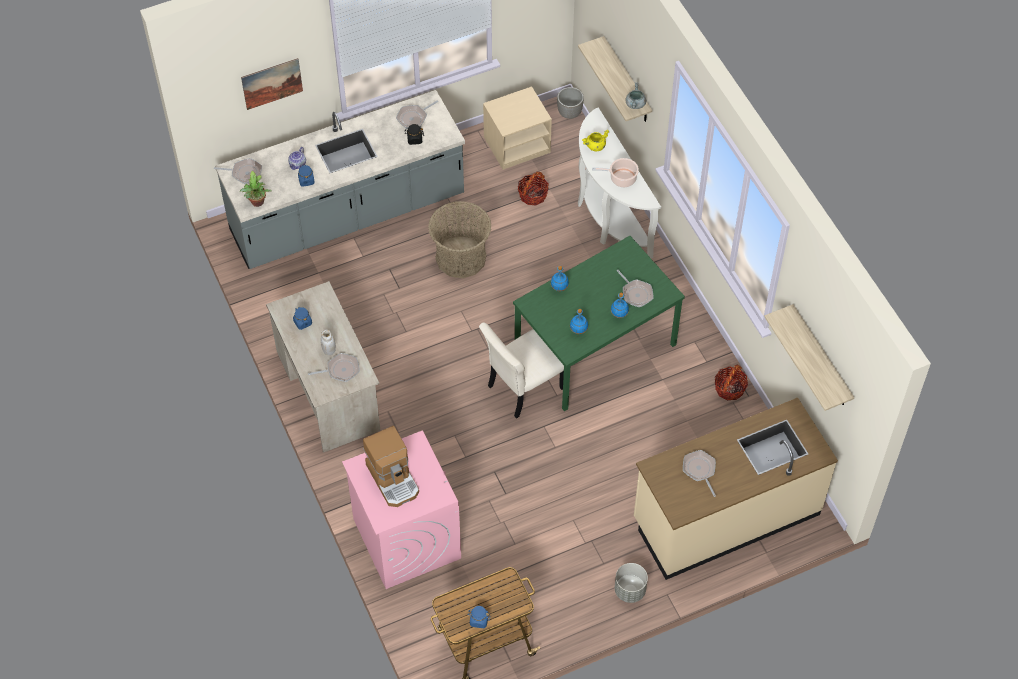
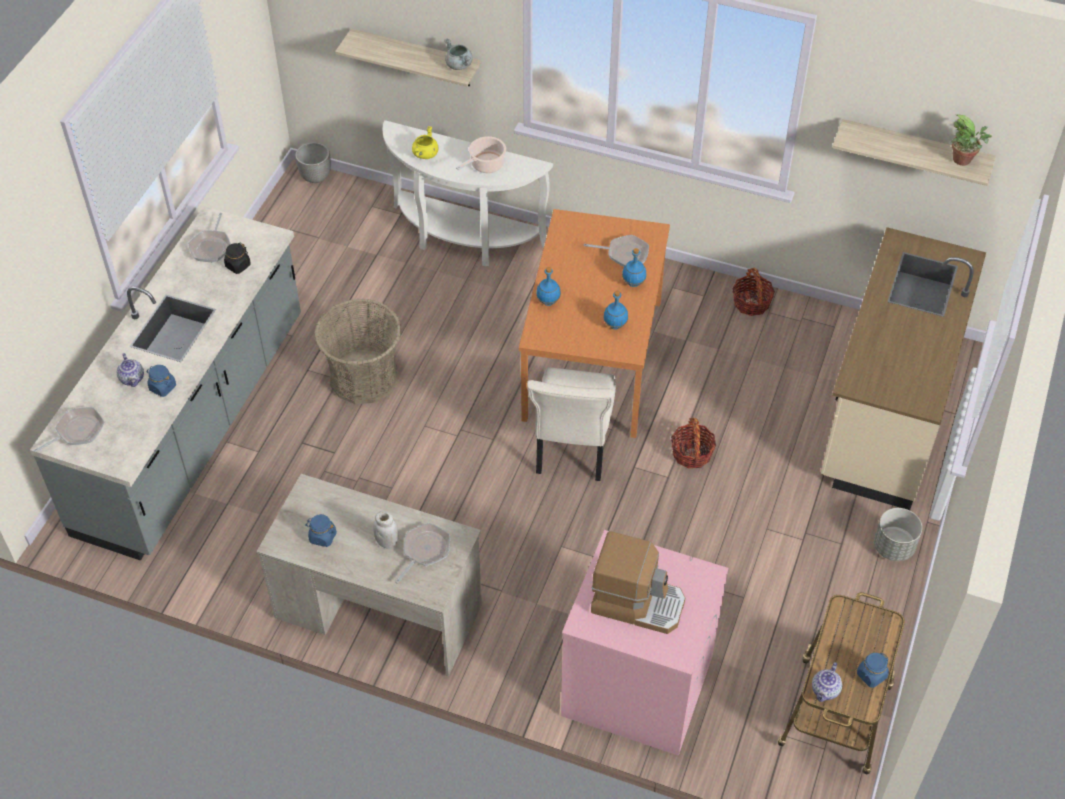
camera: 45 degrees left, 5 degrees down
potted plant [240,170,272,207] -> potted plant moved to [950,114,992,166]
picture [241,58,303,110] -> none
beige nightstand [483,86,552,170] -> none
green dining table [513,236,685,412] -> orange dining table [519,209,670,438]
basket [518,172,549,205] -> basket moved to [671,418,716,469]
frying pan [683,450,716,497] -> none
none -> teapot [812,662,842,702]

